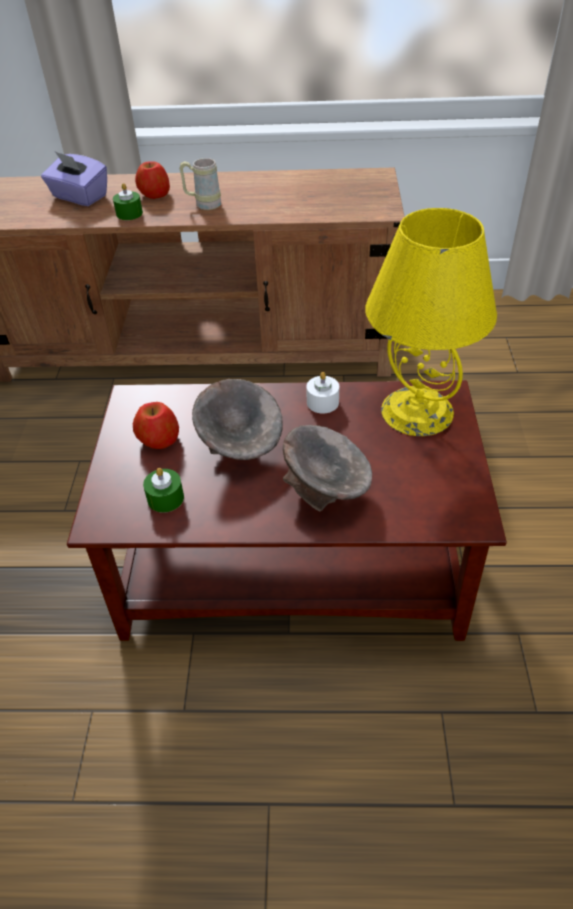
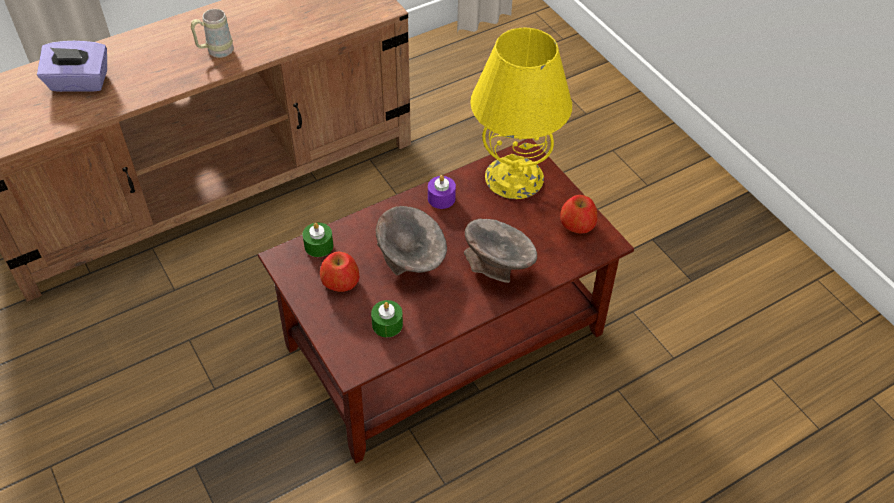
camera: 35 degrees left, 5 degrees up
green candle [113,183,143,220] -> green candle moved to [303,223,333,257]
apple [135,161,170,199] -> apple moved to [560,195,597,234]
white candle [306,372,339,414] -> purple candle [428,175,456,209]

